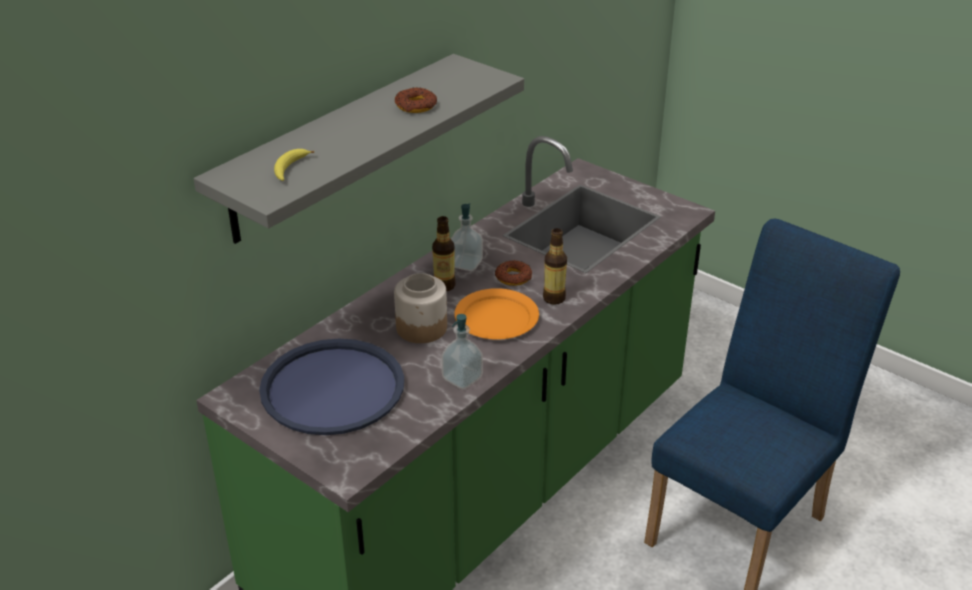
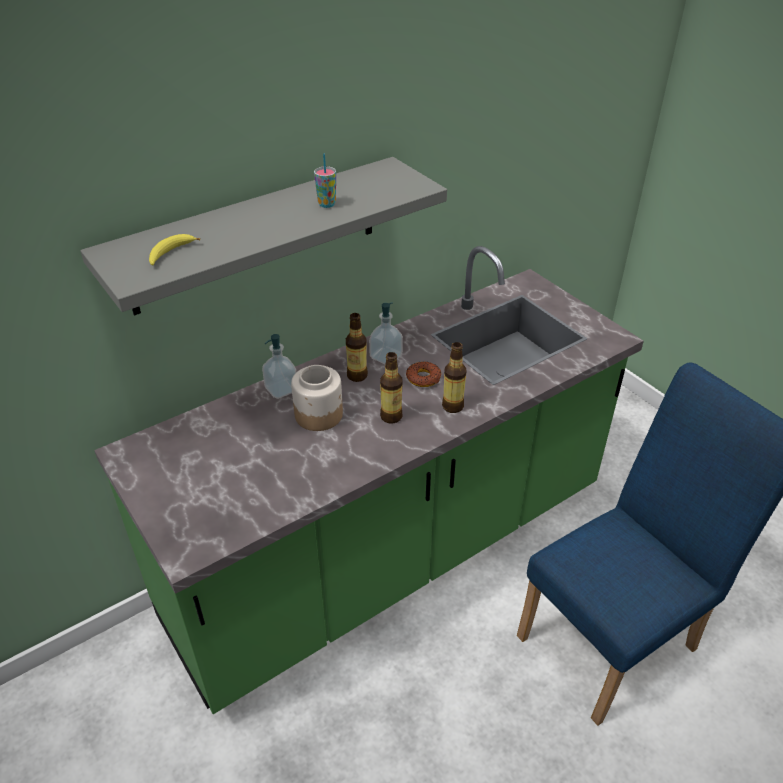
camera: 15 degrees right, 5 degrees up
blue tray [259,339,404,435] -> none
donut [395,87,437,113] -> cup [314,154,336,208]
soap dispenser [441,314,483,389] -> soap dispenser moved to [262,334,296,399]
orange plate [454,288,539,340] -> bottle [380,352,403,424]

